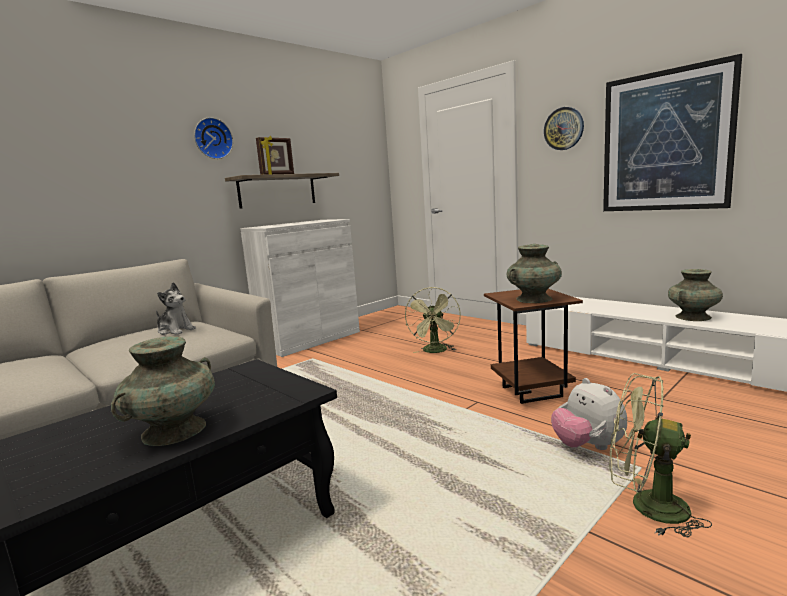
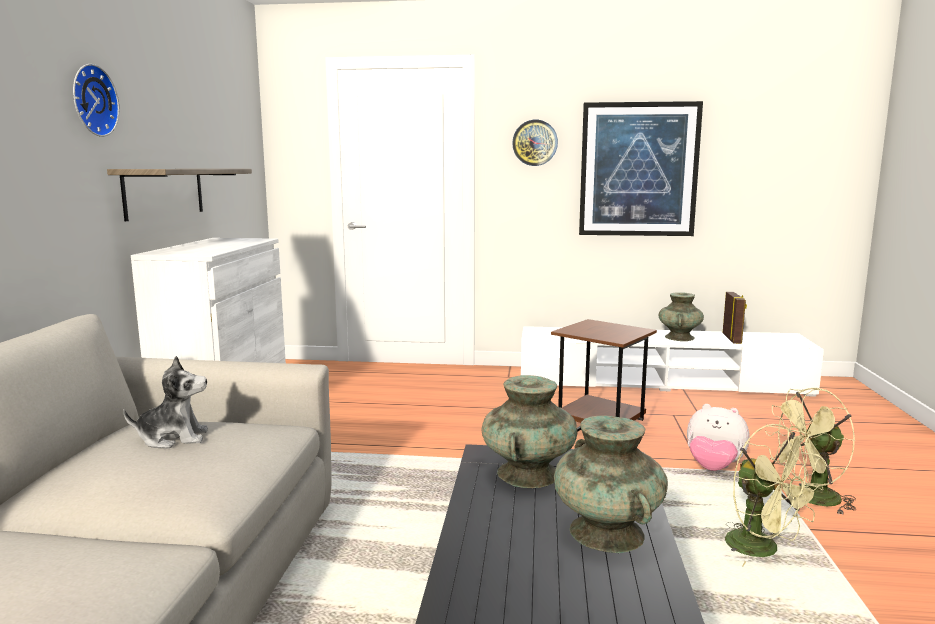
camera: 40 degrees left, 0 degrees up
picture frame [256,136,294,175] -> picture frame moved to [723,292,747,344]
green fan [405,287,461,353] -> green fan moved to [725,424,824,566]
turquoise vase [506,244,562,303] -> turquoise vase moved to [481,375,577,488]

